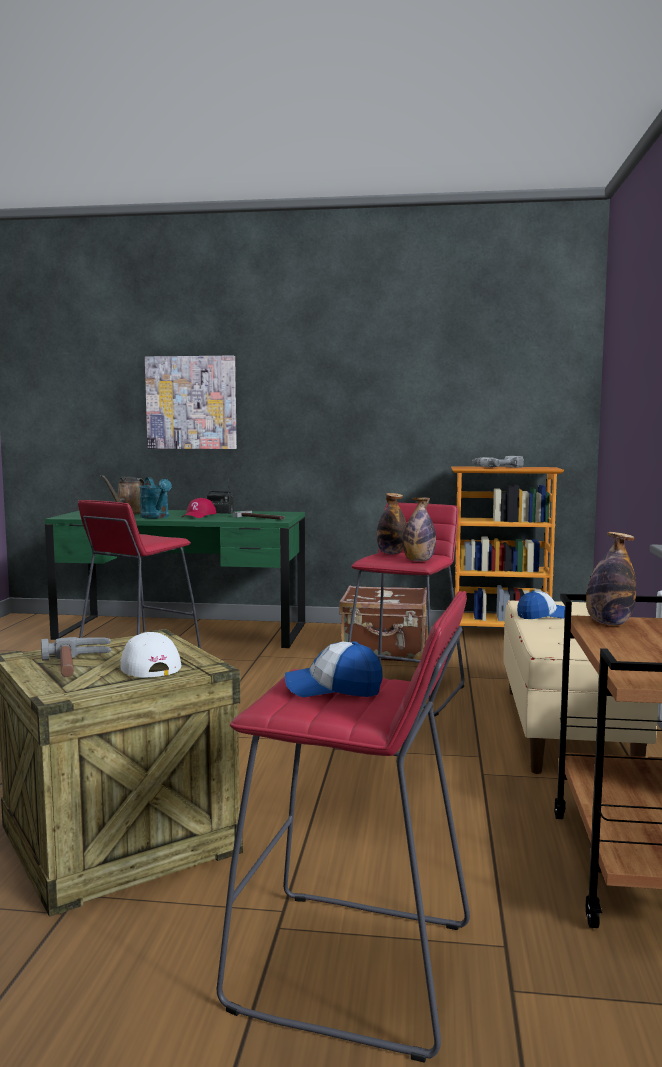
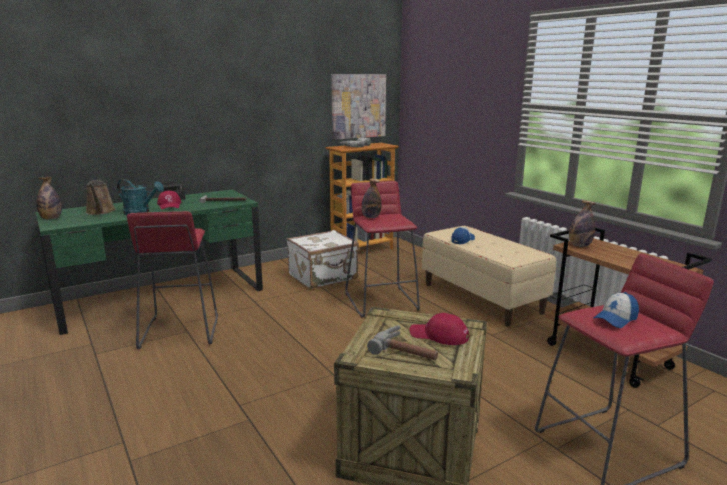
camera: 40 degrees left, 10 degrees up
white cap [120,632,181,678] -> red cap [410,313,469,345]
picture [145,356,237,449] -> picture moved to [331,74,386,140]
brown suitcase [339,586,427,662] -> white suitcase [287,230,359,289]
bottle [403,498,436,561] -> bottle moved to [36,177,62,219]

